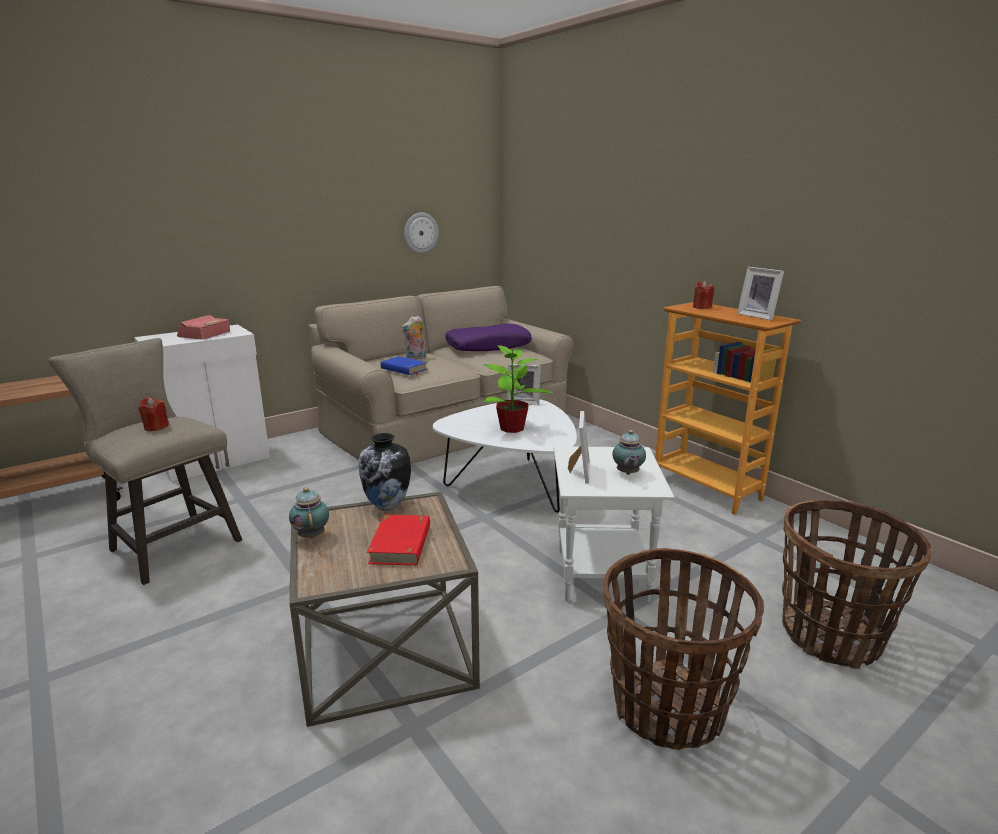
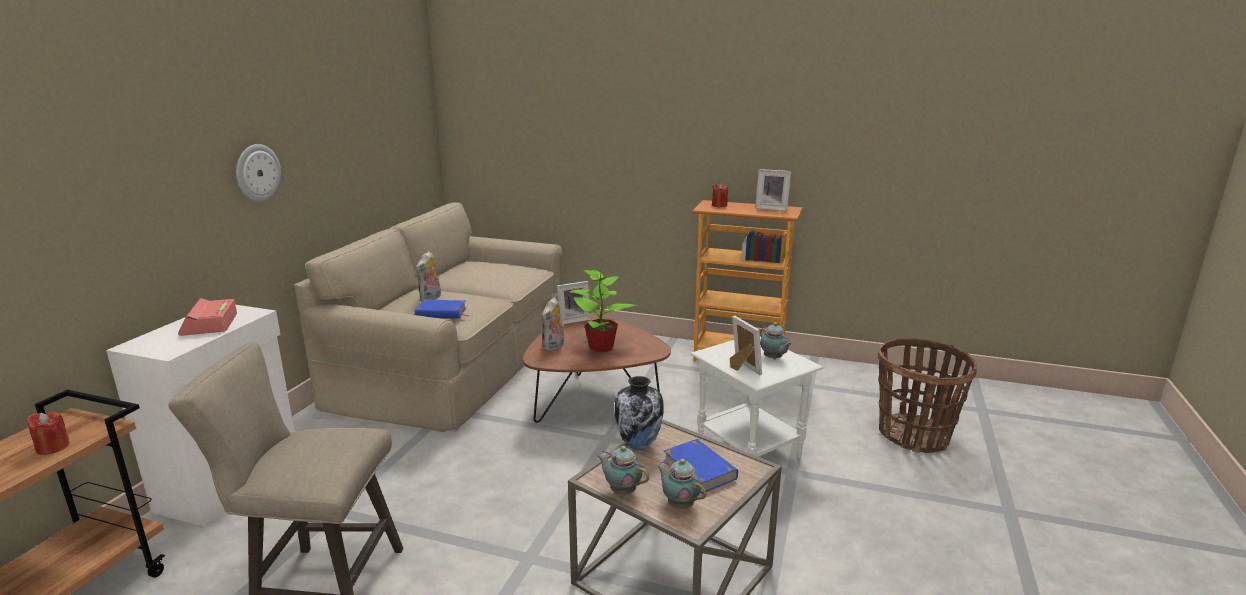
camera: 35 degrees left, 0 degrees up
red candle [138,397,169,431] -> red candle moved to [26,412,69,455]
red book [367,515,430,565] -> blue book [663,439,738,494]
wall clock [404,213,439,253] -> wall clock moved to [236,144,281,201]
white coffee table [433,399,577,513] -> brown coffee table [523,314,671,423]
purple pillow [446,323,532,351] -> none
basket [603,548,764,750] -> none
none -> plush toy [542,298,564,351]
none -> teapot [656,459,706,509]

